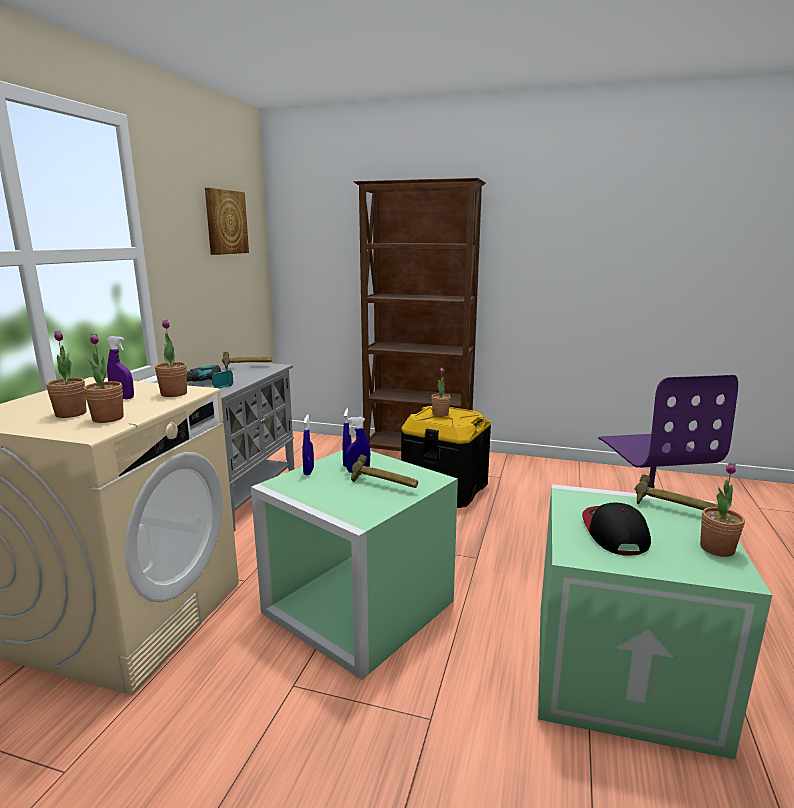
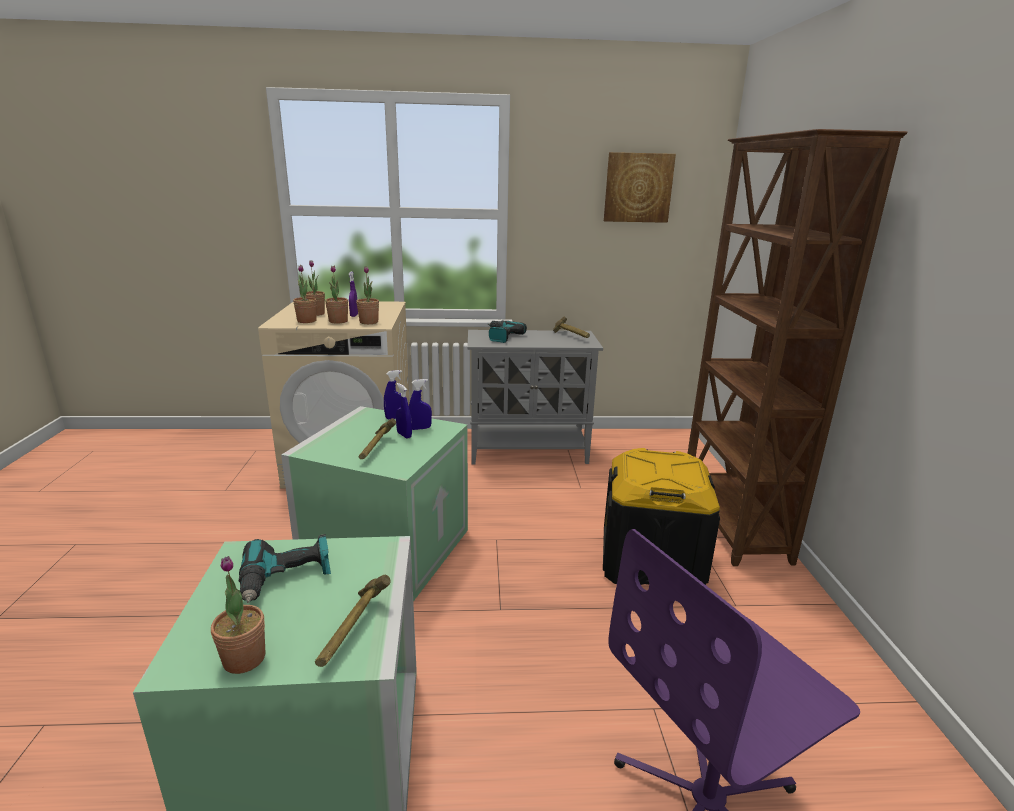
camera: 70 degrees right, 5 degrees up
potted plant [431,368,451,417] -> potted plant moved to [325,265,348,323]
cap [582,503,651,555] -> power drill [239,534,331,603]

